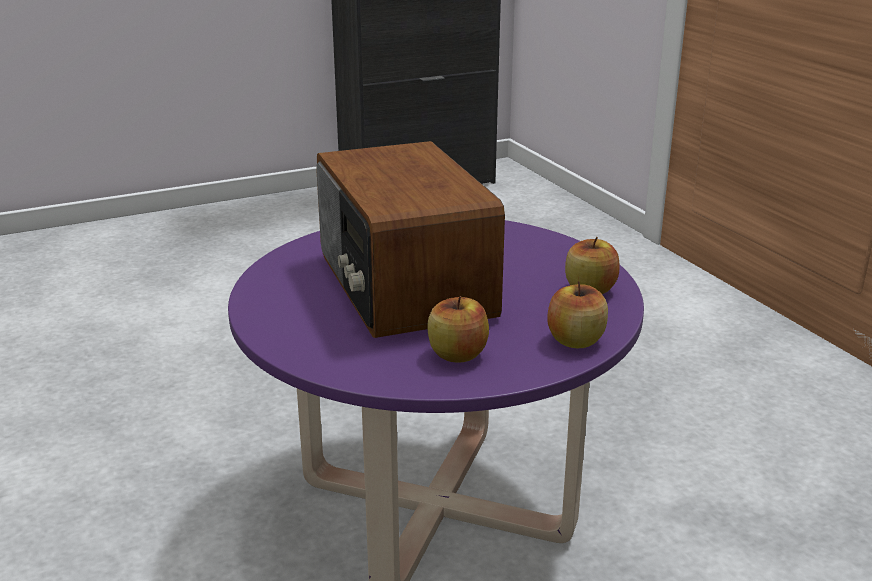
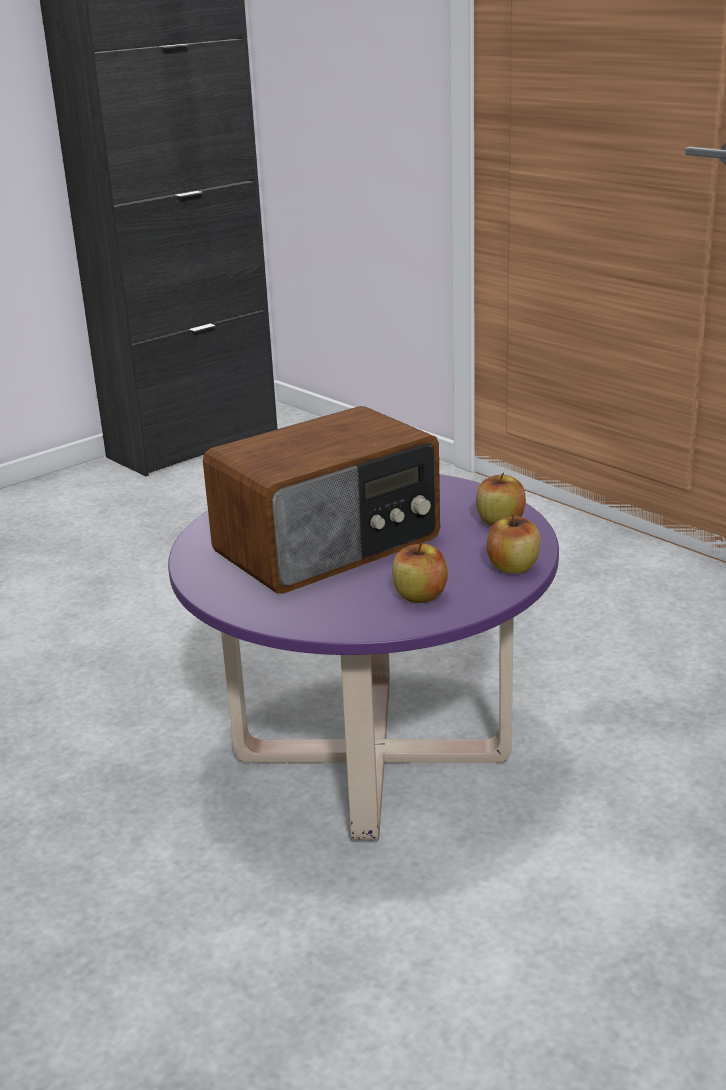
camera: 15 degrees left, 0 degrees up
radio [316,141,505,338] -> radio turned 90 degrees counterclockwise [203,406,440,594]

